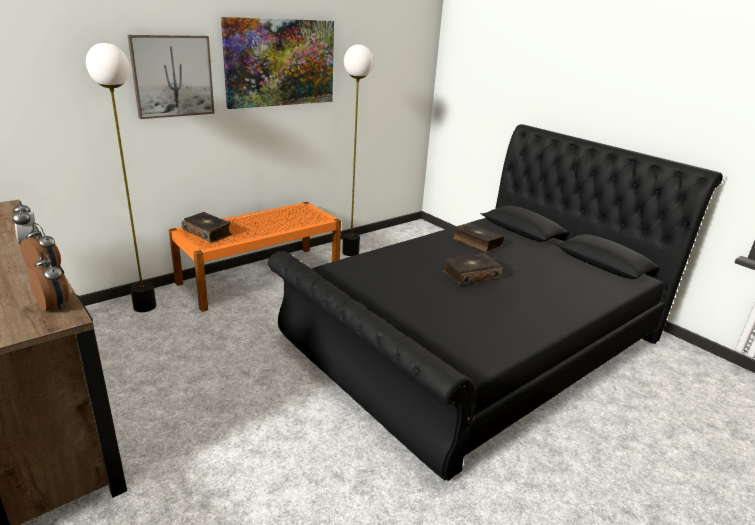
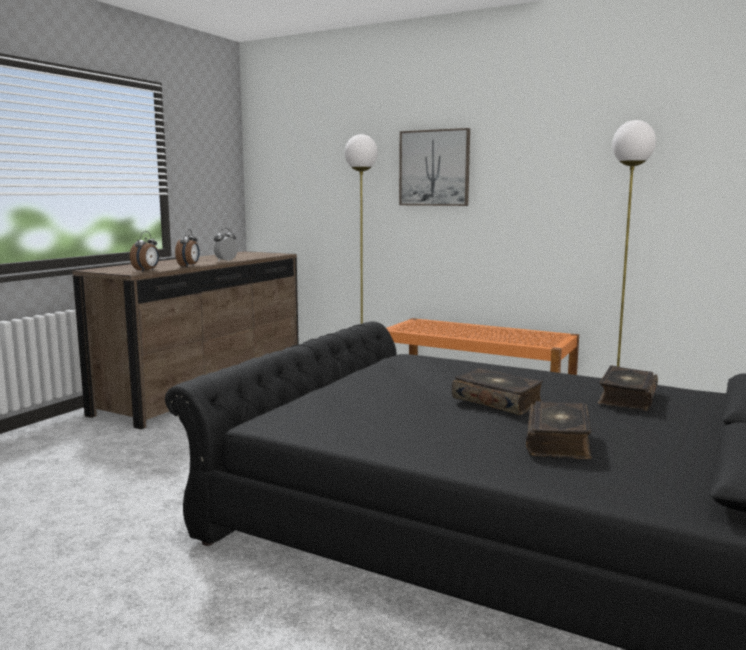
camera: 70 degrees right, 15 degrees down
book [182,212,232,243] -> book moved to [526,401,592,459]
picture [221,17,334,109] -> none

